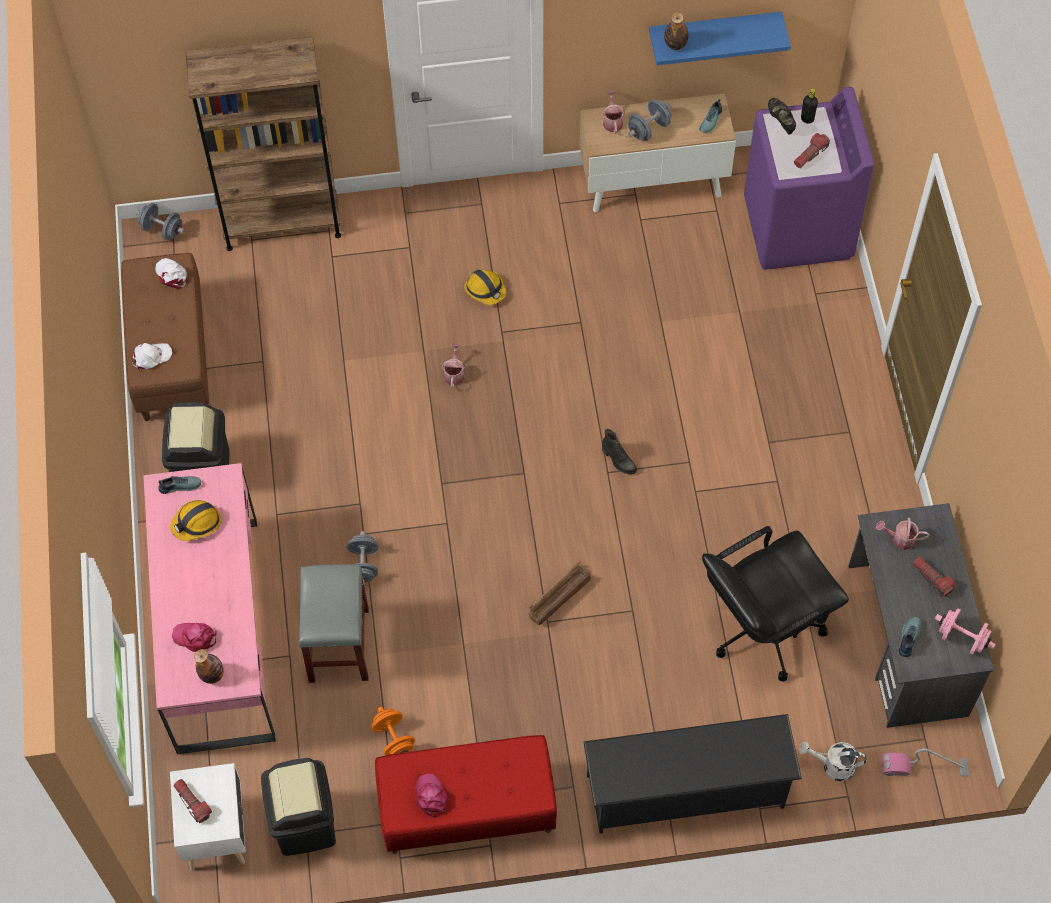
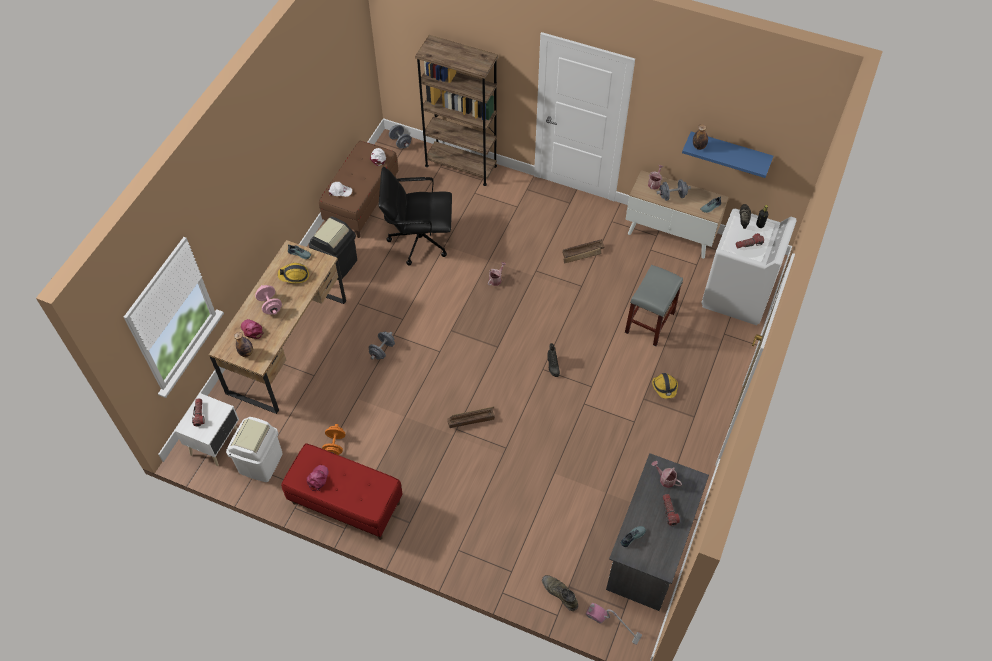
camera: 30 degrees right, 5 degrees down
pink desk [143,463,276,755] -> brown desk [209,240,346,414]
black trash can [261,758,336,856] -> white trash can [226,417,283,482]
grey stool [299,564,369,683] -> grey stool moved to [625,265,683,346]
hard hat [464,269,506,305] -> hard hat moved to [652,373,678,399]
black shoe rack [584,714,802,834] -> none
black office chair [702,526,849,681] -> black office chair moved to [379,167,452,265]
purple washing machine [744,87,874,270] -> white washing machine [701,209,796,325]
white watering can [799,741,867,781] -> green boot [542,575,578,611]
pink dumbbell [935,608,996,655] -> pink dumbbell moved to [255,285,282,315]
none -> crate [562,239,605,263]

